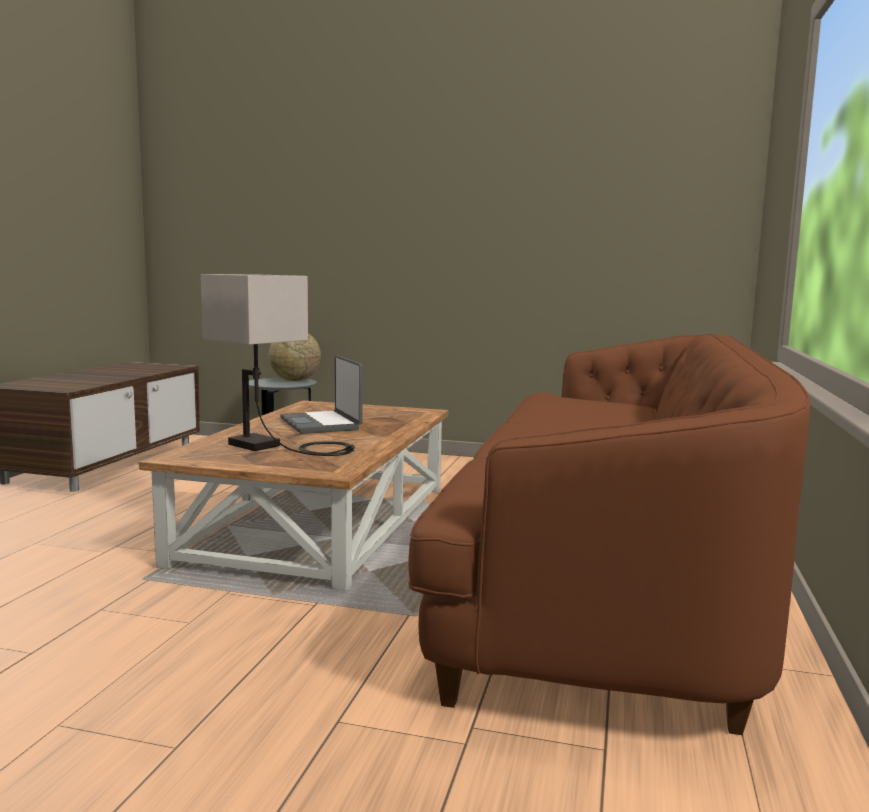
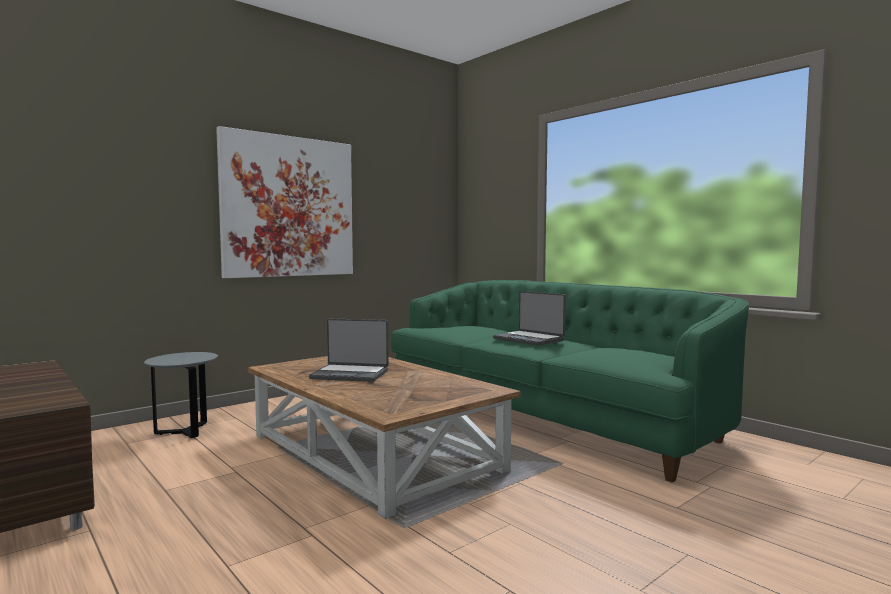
camera: 55 degrees left, 5 degrees down
table lamp [201,274,355,456] -> none
globe [268,333,321,381] -> none
brown sofa [408,334,810,735] -> green sofa [391,280,749,483]
none -> picture [216,126,353,278]
none -> laptop [493,291,566,346]

